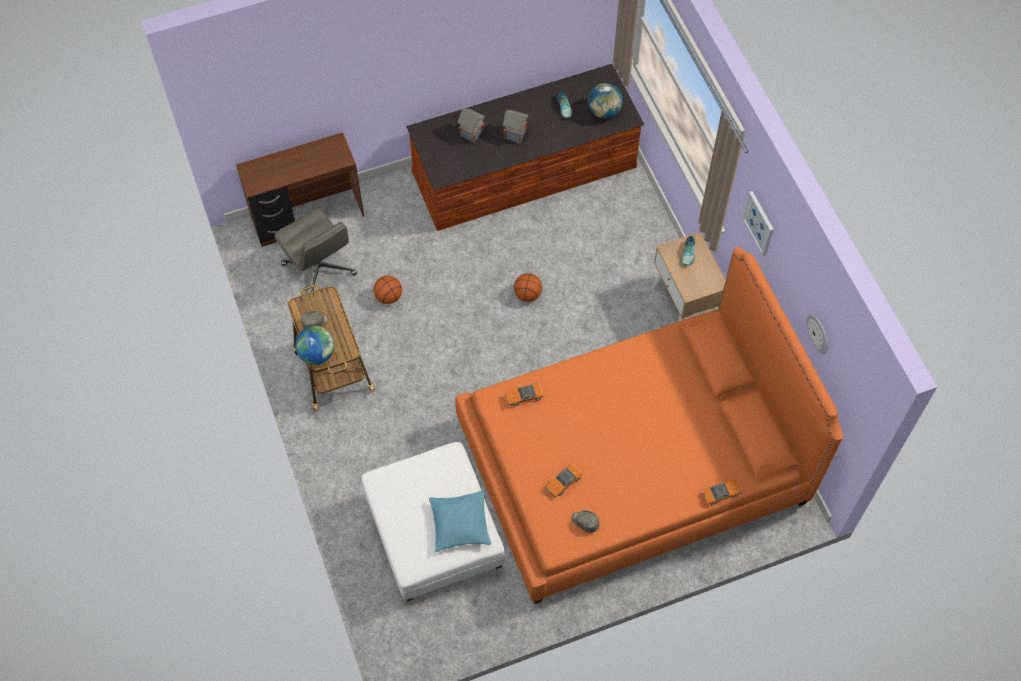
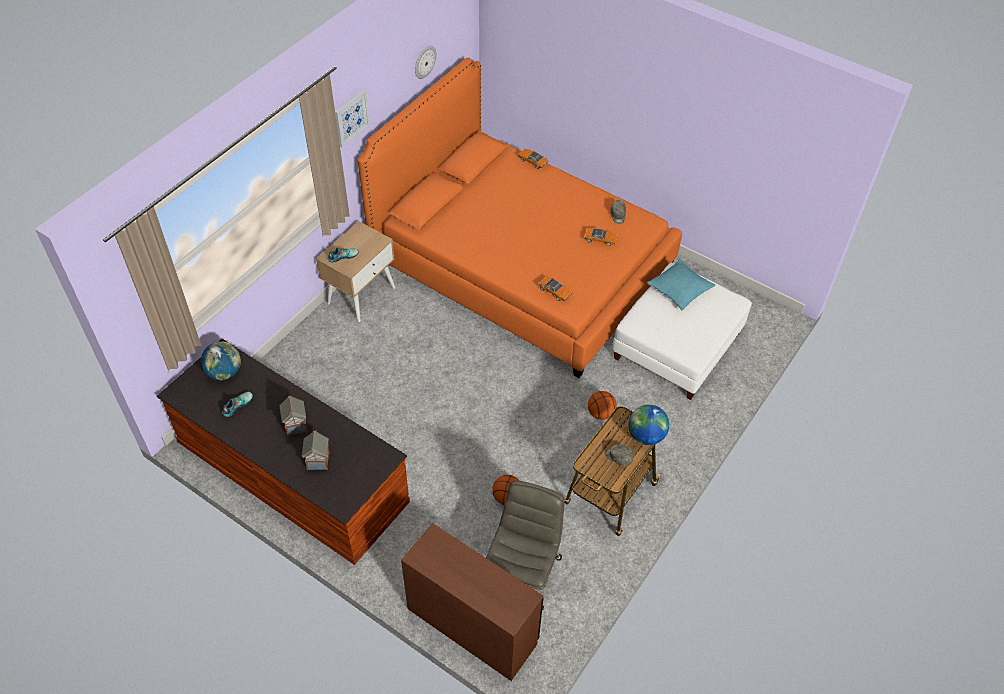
camera: 125 degrees left, 10 degrees down
basketball [514,273,542,302] -> basketball moved to [588,391,617,420]

